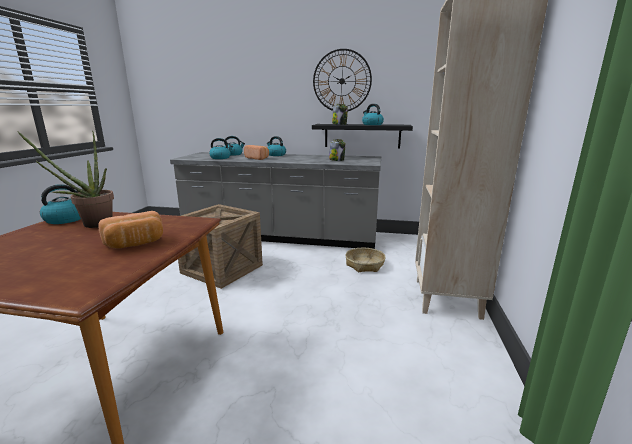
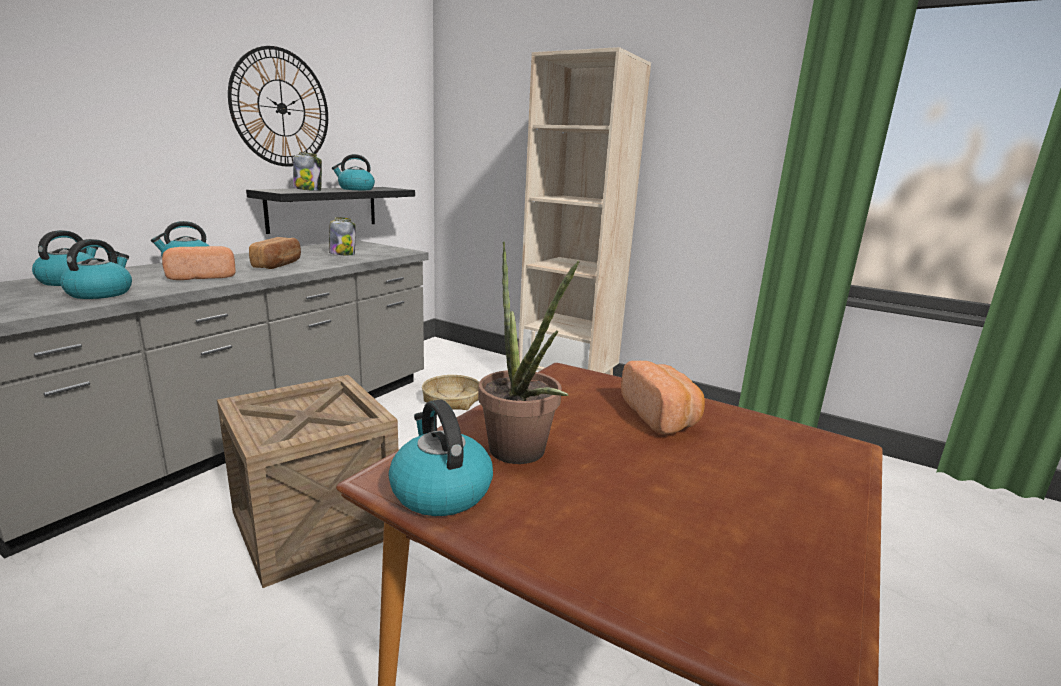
camera: 70 degrees left, 0 degrees up
none -> bread [249,237,301,269]

